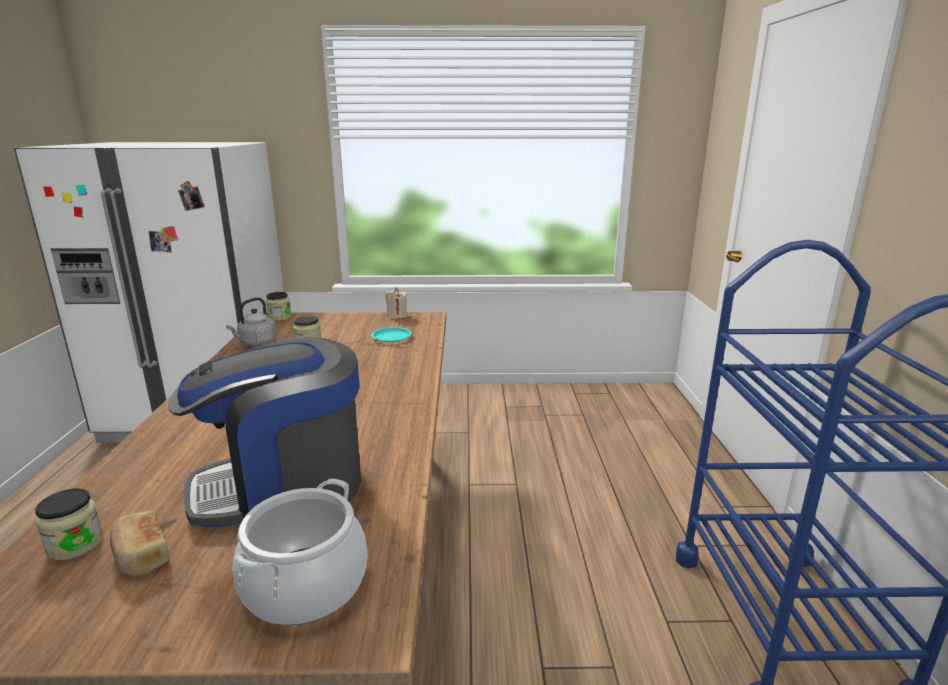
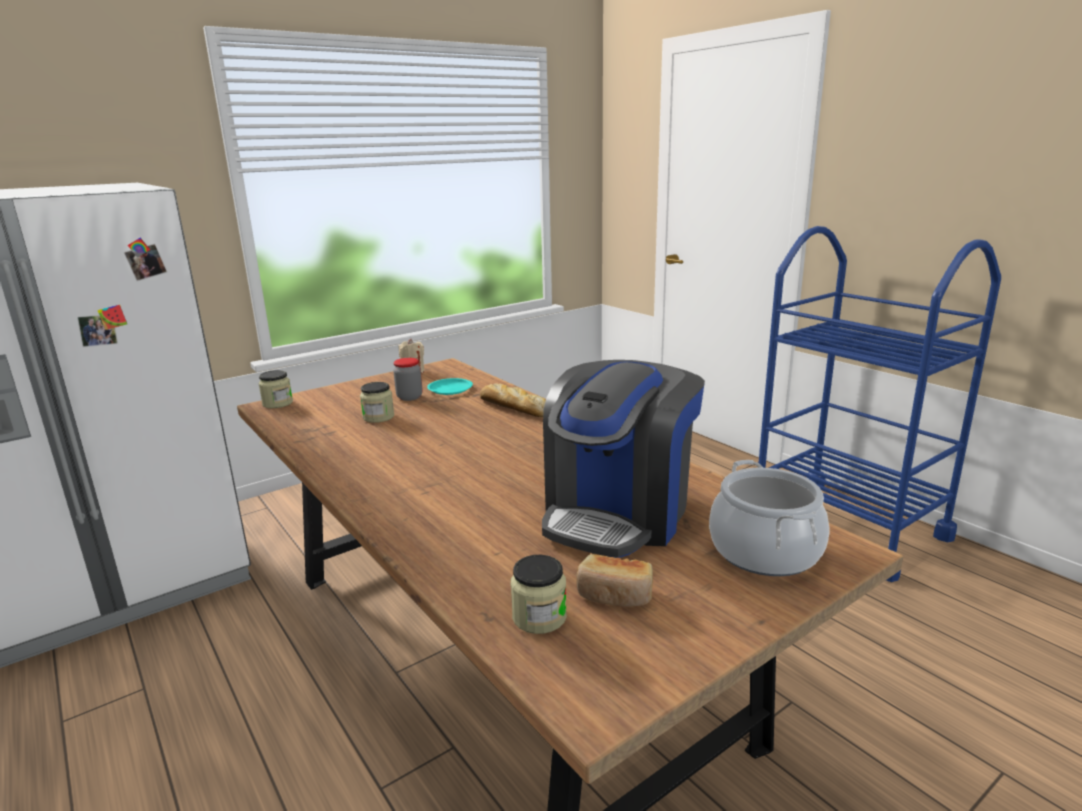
camera: 35 degrees left, 0 degrees up
grey kettle [226,298,277,346] -> none
none -> jar [393,358,422,401]
none -> bread [480,384,546,417]

